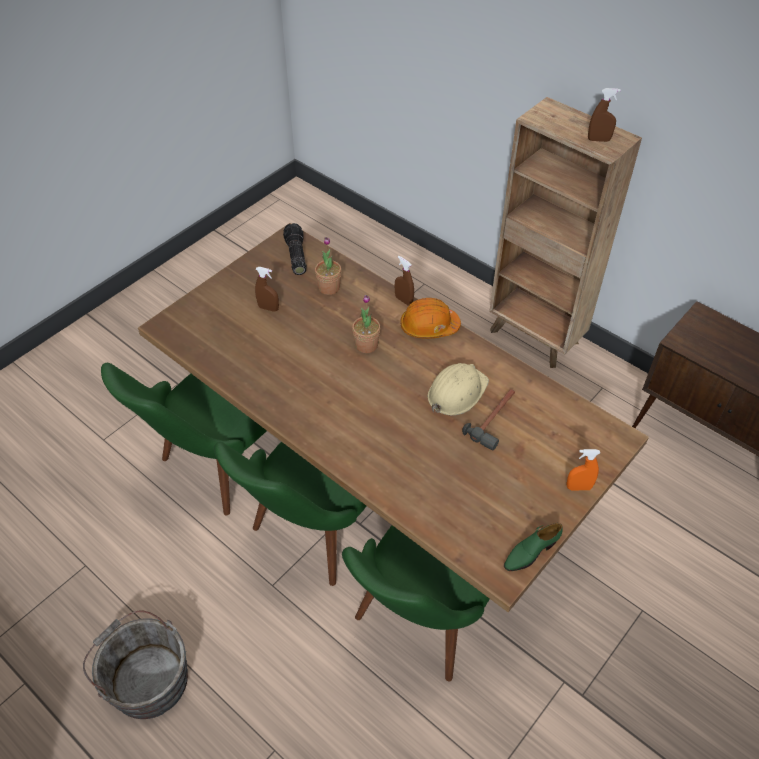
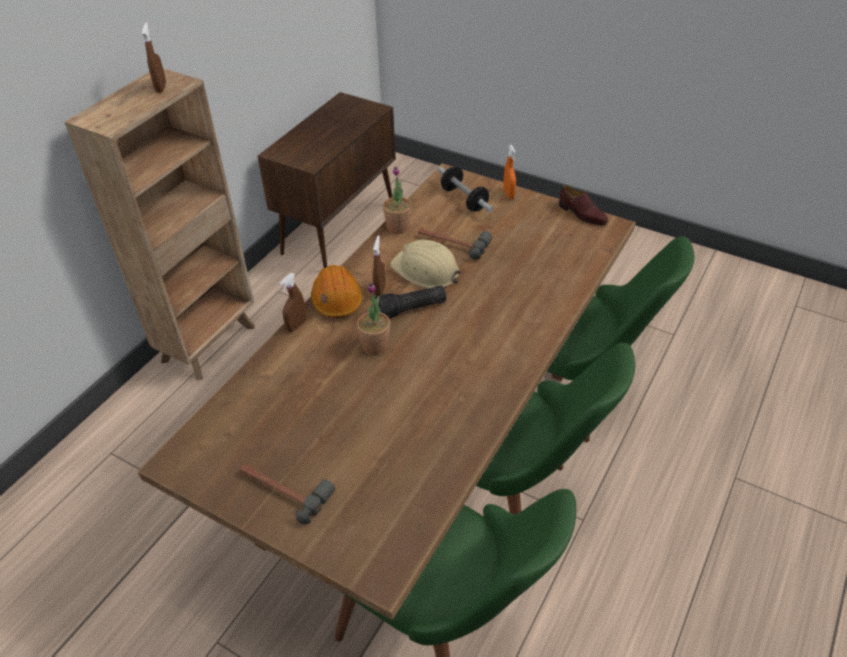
camera: 100 degrees left, 5 degrees down
grey bucket [83,610,188,719] -> none
brown spray bottle [255,267,279,312] -> brown spray bottle moved to [373,236,386,297]
flashlight [283,223,306,275] -> flashlight moved to [375,286,447,319]
potted plant [315,237,341,295] -> potted plant moved to [383,167,411,234]
green shoe [504,523,563,571] -> brown shoe [559,185,608,225]
none -> hammer [240,464,335,524]
none -> dumbbell [438,167,493,213]

